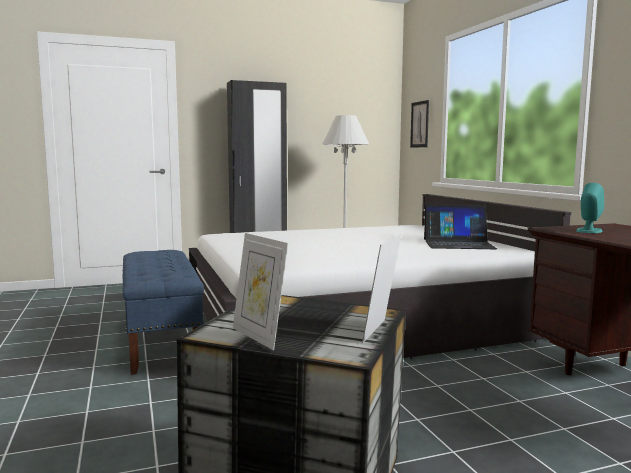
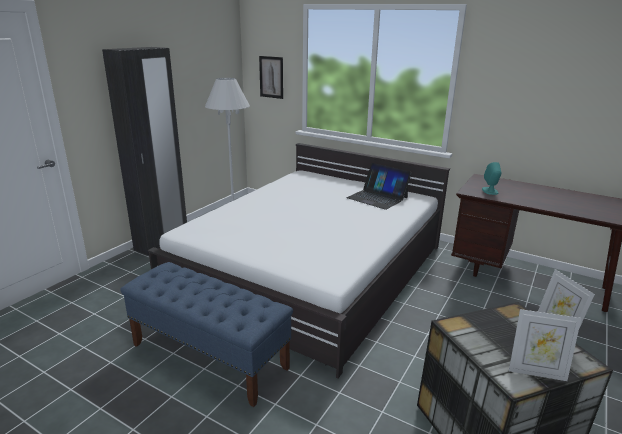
camera: 40 degrees left, 15 degrees up
laptop [424,204,497,249] -> laptop turned 75 degrees clockwise [346,163,412,210]

